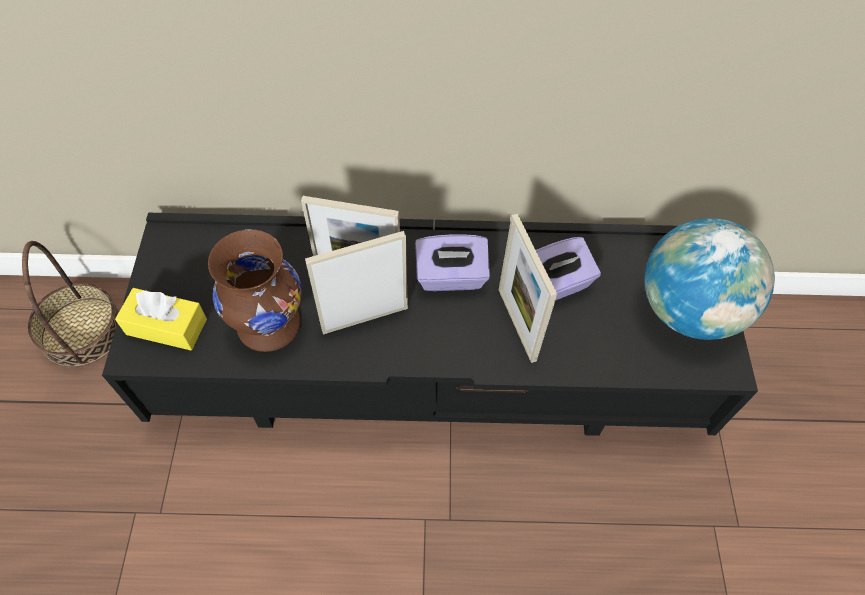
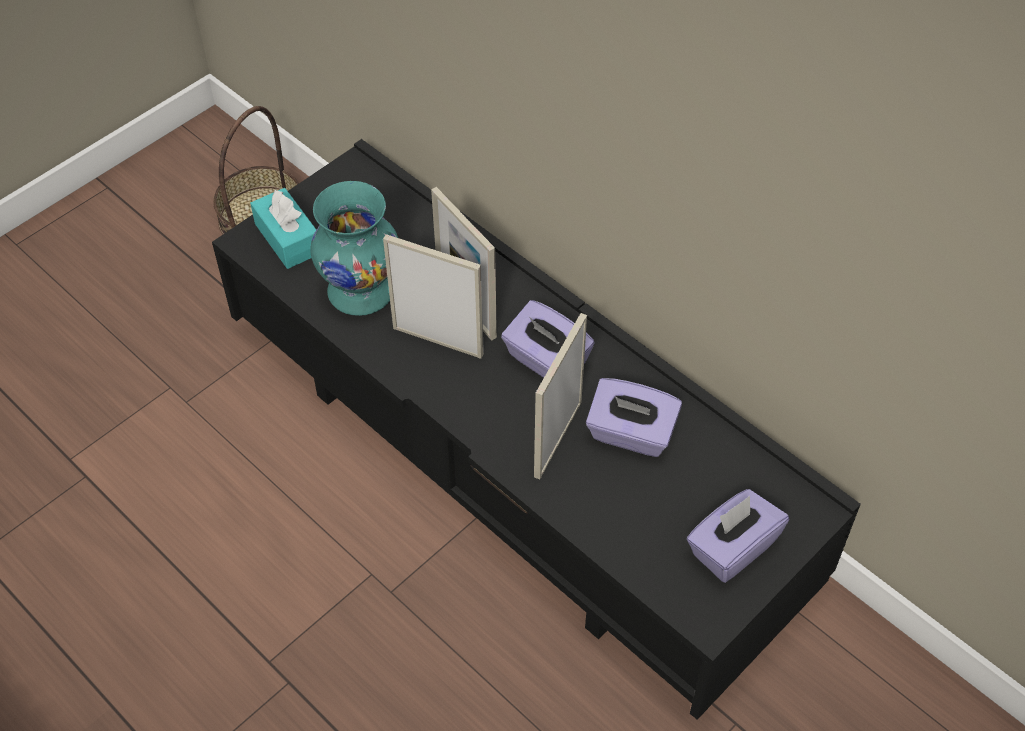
camera: 45 degrees right, 5 degrees down
yellow tissue box [115,288,207,350] -> turquoise tissue box [250,188,316,269]
brown vase [208,229,302,352] -> turquoise vase [310,181,398,316]
globe [644,218,775,340] -> purple tissue box [687,489,789,583]

